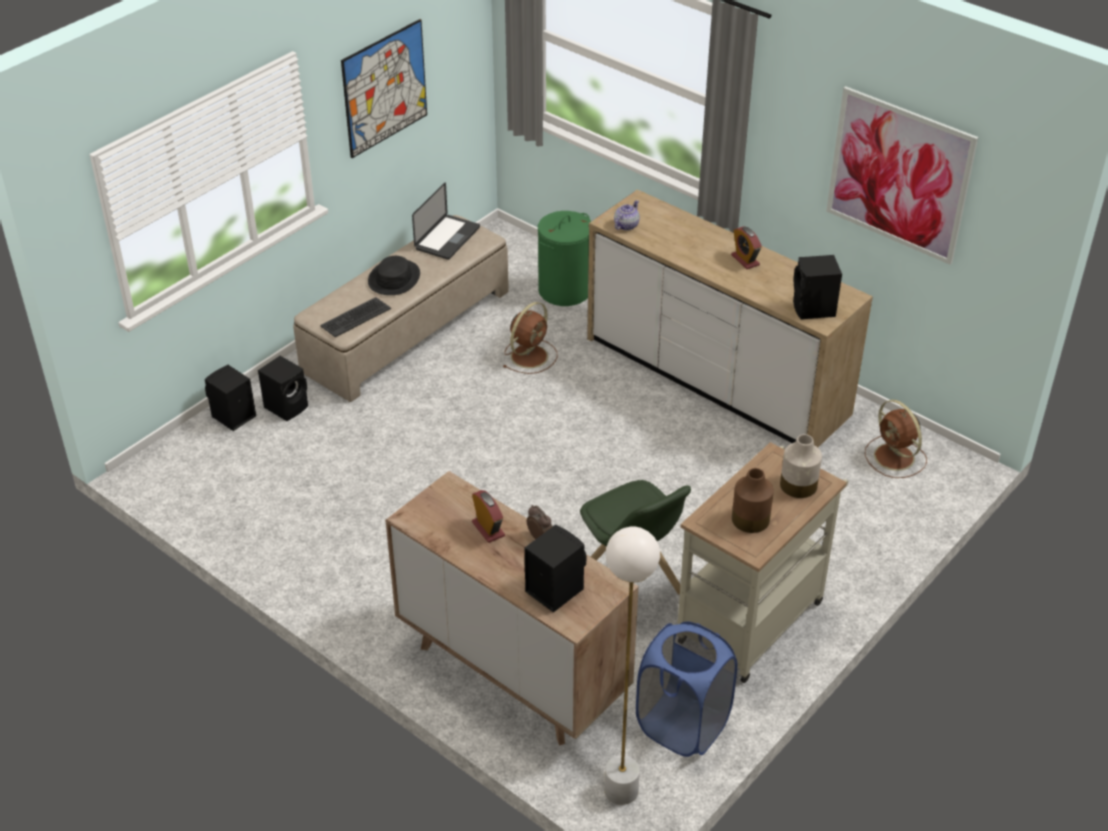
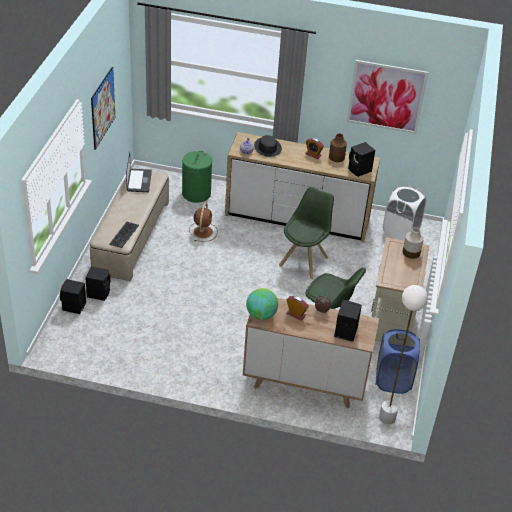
camera: 30 degrees left, 0 degrees up
black hat [368,256,420,295] -> black hat moved to [254,135,282,157]
brown vase [732,468,774,533] -> brown vase moved to [329,134,347,162]
brown fan [865,400,927,478] -> white laundry basket [383,186,426,241]
none -> globe [246,288,278,320]
none -> green chair [279,187,334,279]

